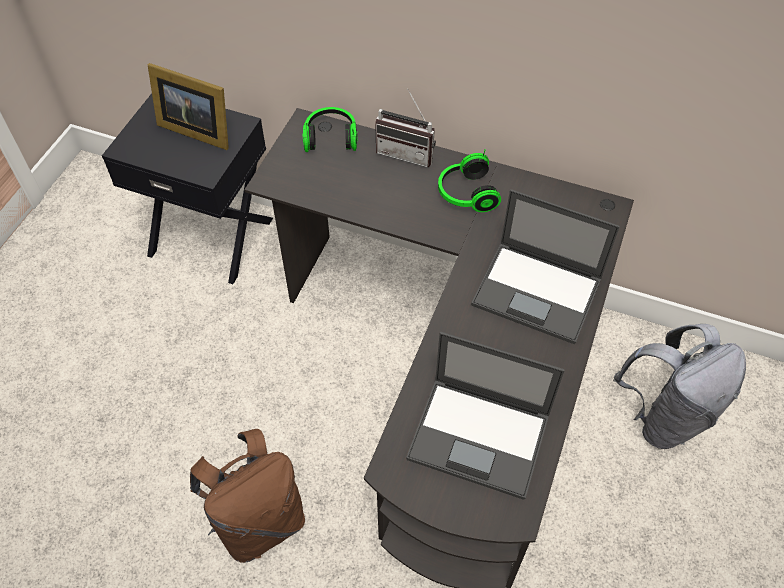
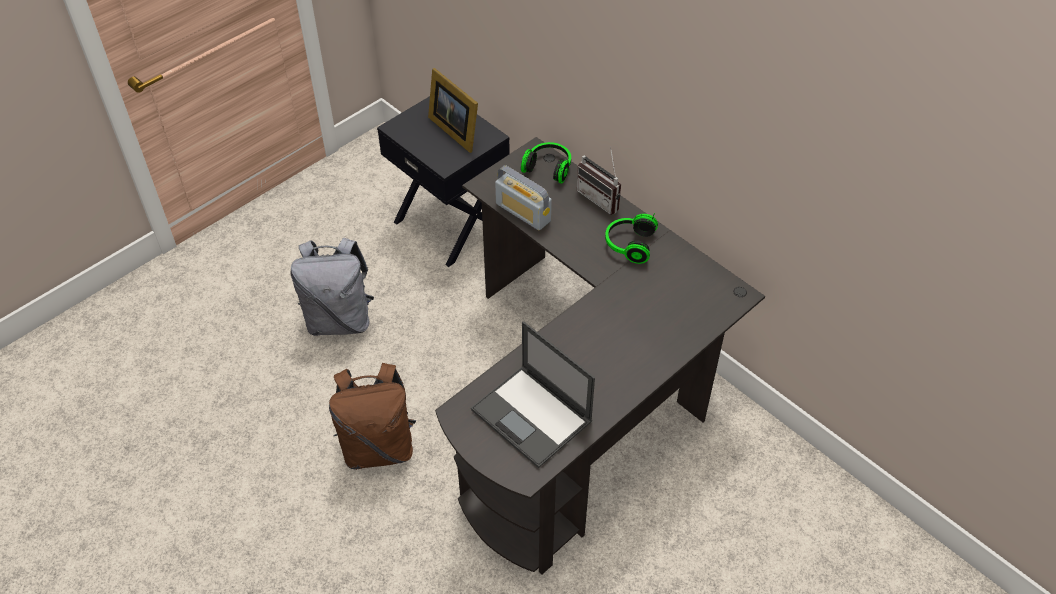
camera: 25 degrees right, 5 degrees down
laptop [471,189,620,344] -> none
grey backpack [613,324,746,449] -> grey backpack moved to [291,238,374,336]
none -> radio [495,166,552,231]

